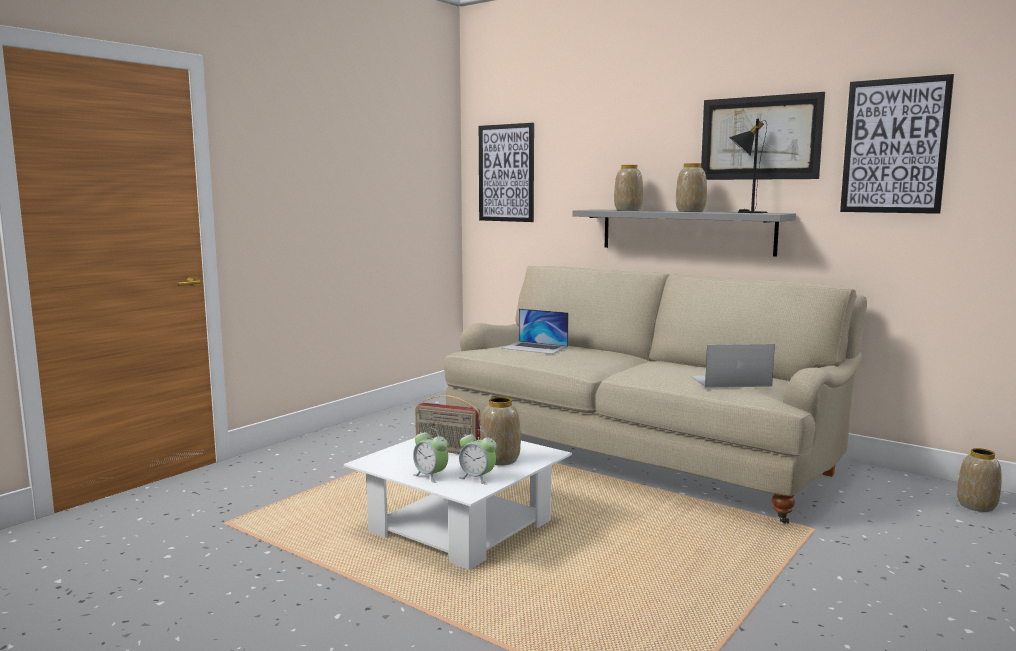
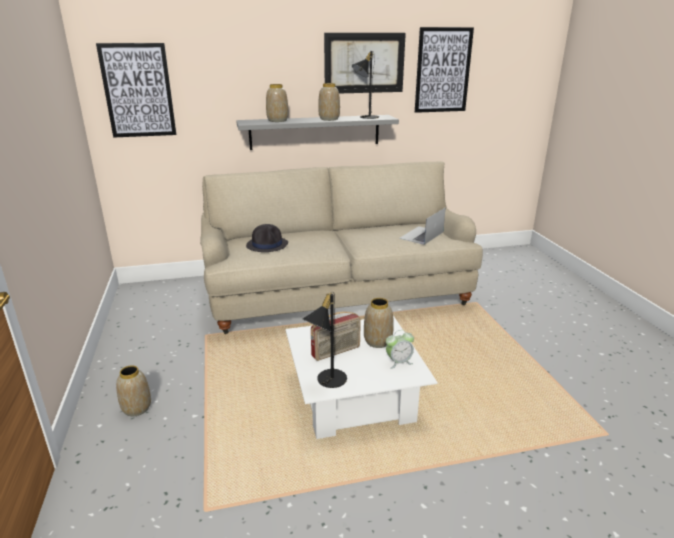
camera: 50 degrees left, 15 degrees up
alarm clock [413,428,448,483] -> none
laptop [502,309,569,354] -> black hat [246,224,288,252]
vase [957,448,1002,512] -> vase moved to [116,365,151,416]
none -> black table lamp [303,292,347,388]

